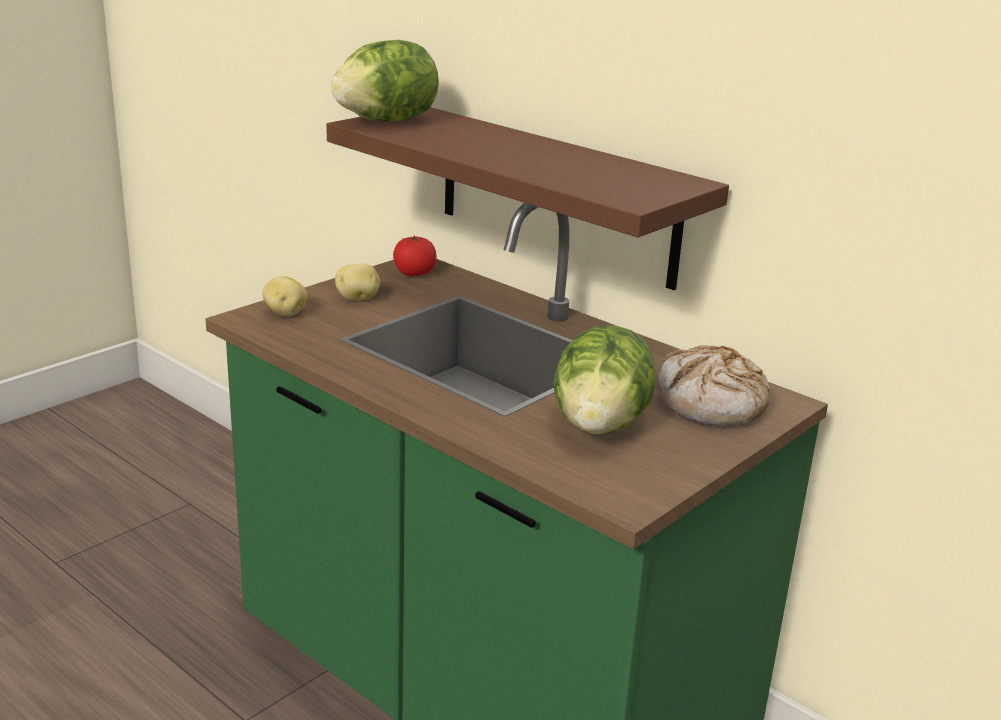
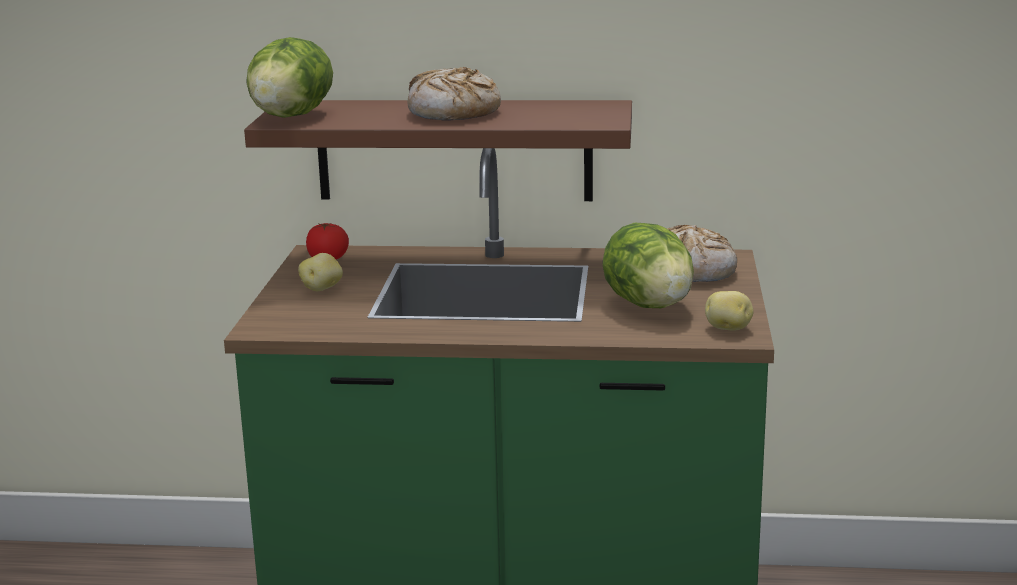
camera: 35 degrees left, 5 degrees down
potato [262,276,307,317] -> potato moved to [705,291,753,331]
none -> bread [408,67,501,120]

